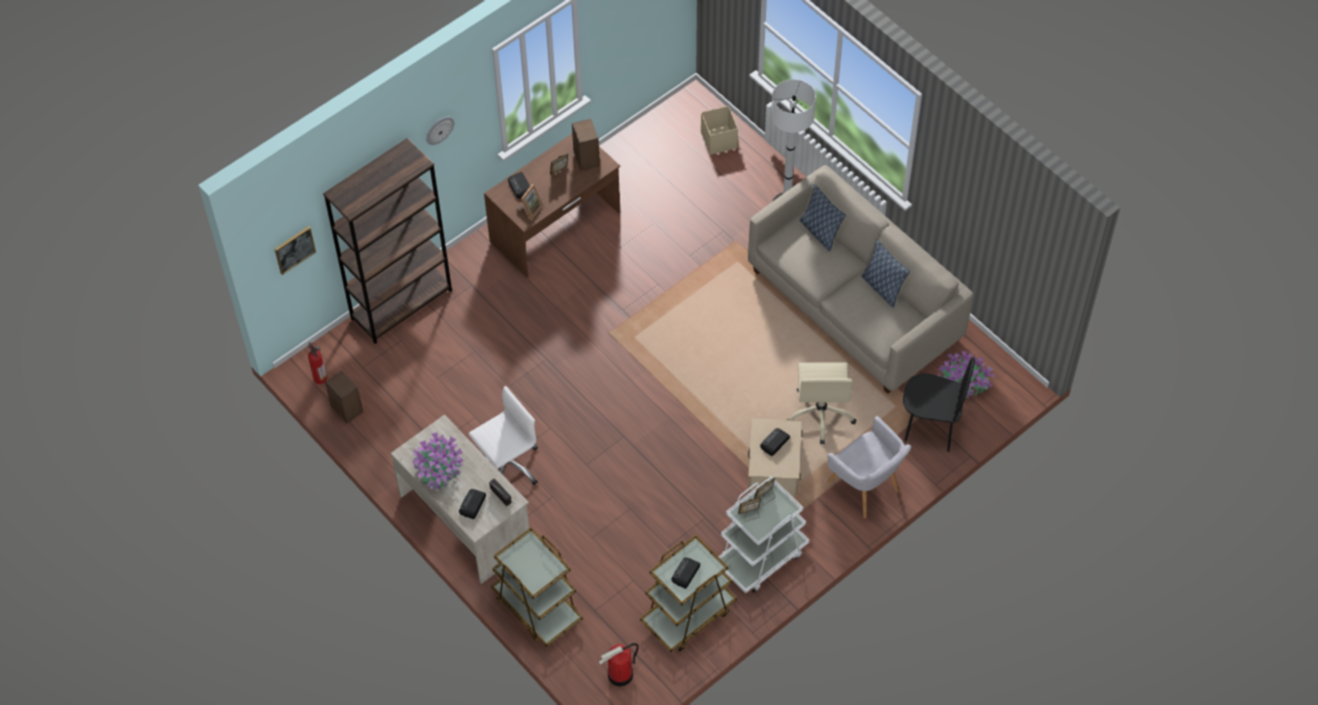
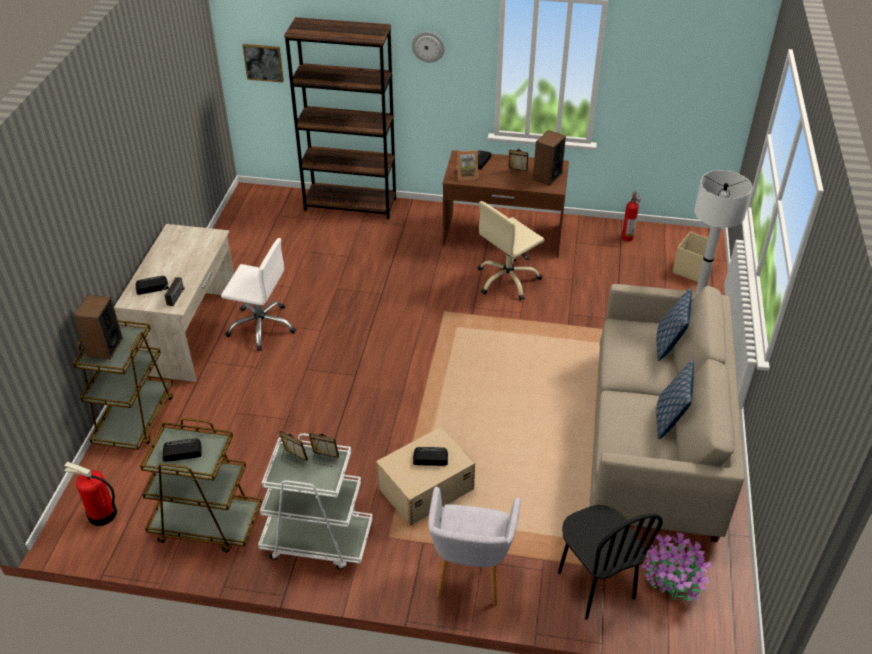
camera: 50 degrees right, 15 degrees down
fire extinguisher [308,342,327,384] -> fire extinguisher moved to [621,191,641,241]
speaker [325,371,363,423] -> speaker moved to [73,294,123,360]
potted plant [412,432,464,490] -> none
beige office chair [787,362,856,444] -> beige office chair moved to [478,201,544,300]

